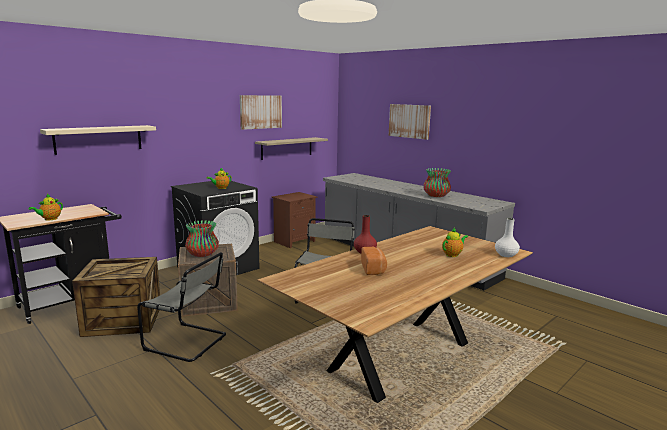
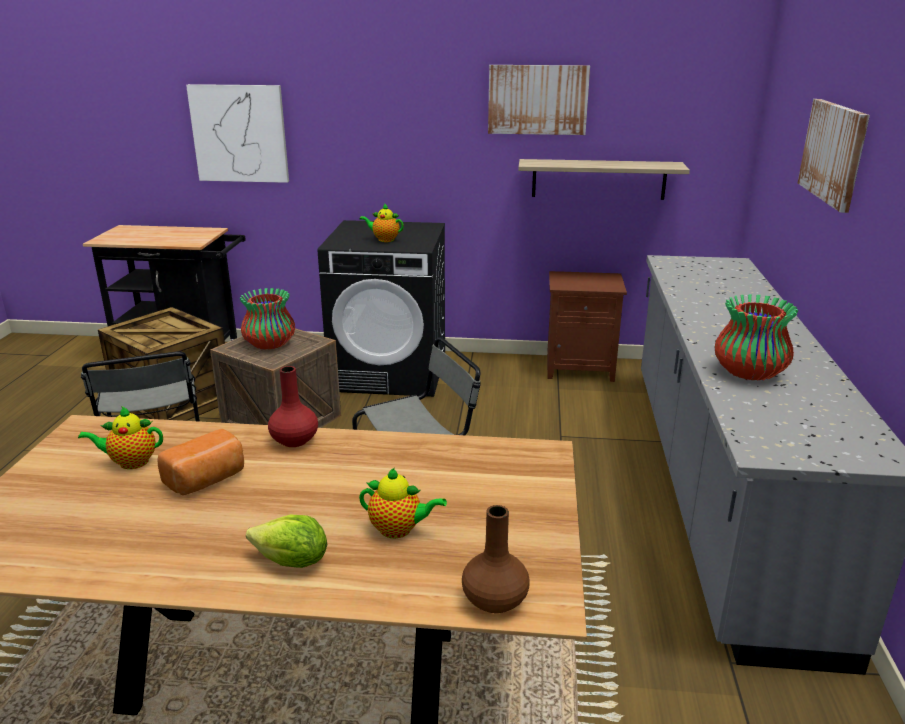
camera: 50 degrees right, 10 degrees up
teapot [29,194,63,221] -> teapot moved to [78,406,163,469]
beige shelf [40,125,156,155] -> picture [186,84,289,183]
white vase [495,218,520,257] -> brown vase [462,505,530,613]
none -> lettuce [246,514,327,568]

